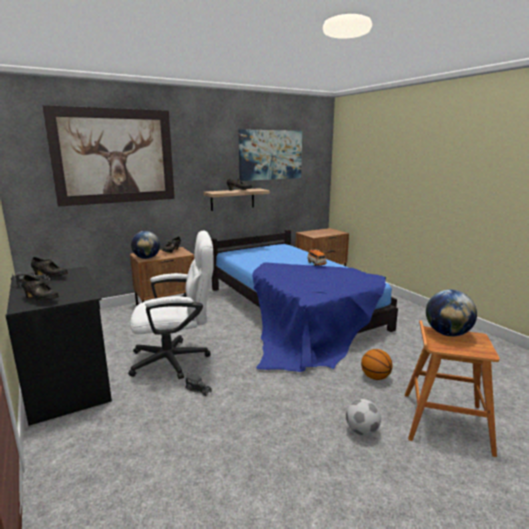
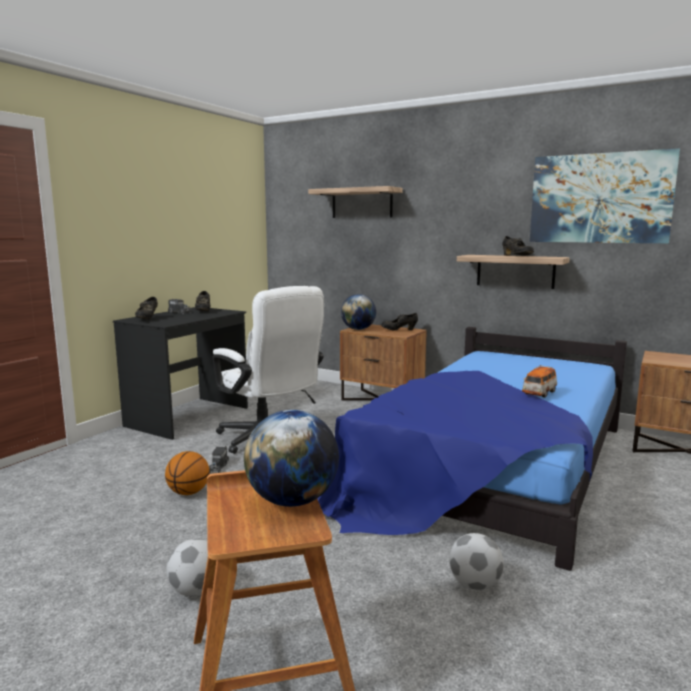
camera: 60 degrees right, 5 degrees down
picture [42,105,175,207] -> shelf [308,186,403,218]
basketball [361,349,393,380] -> basketball moved to [165,451,210,495]
none -> football [449,533,504,590]

